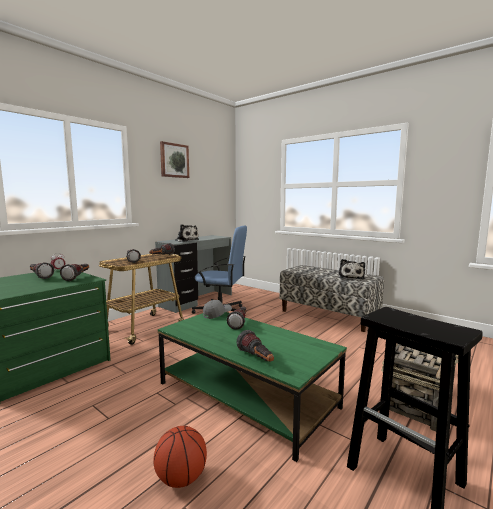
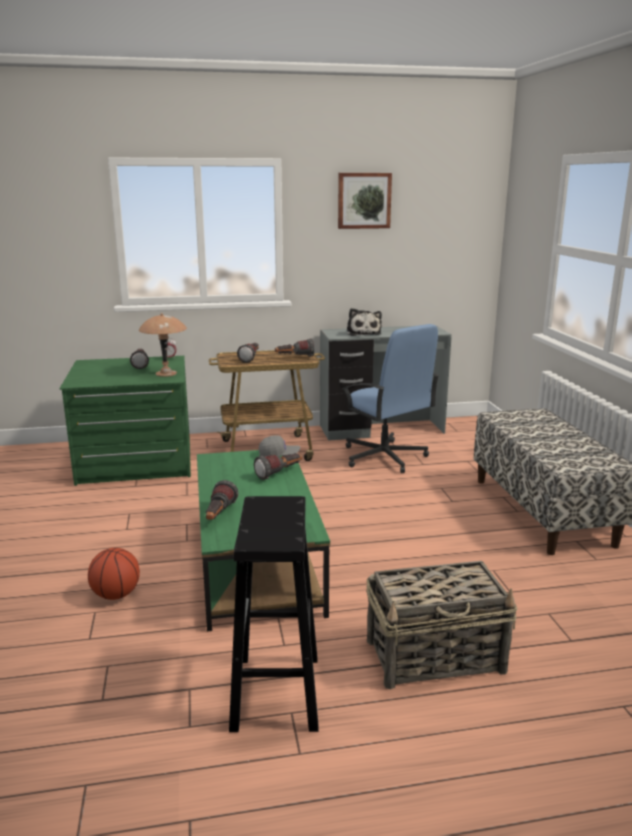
camera: 40 degrees right, 10 degrees up
flashlight [60,264,89,281] -> brown table lamp [138,313,187,377]
plush toy [339,259,365,279] -> none

